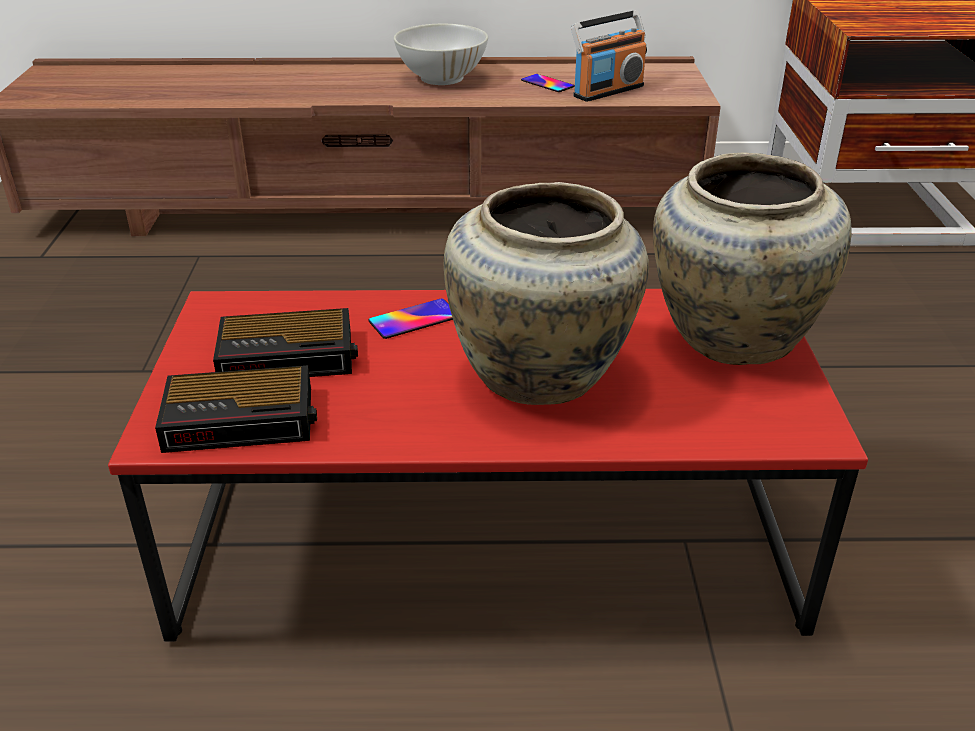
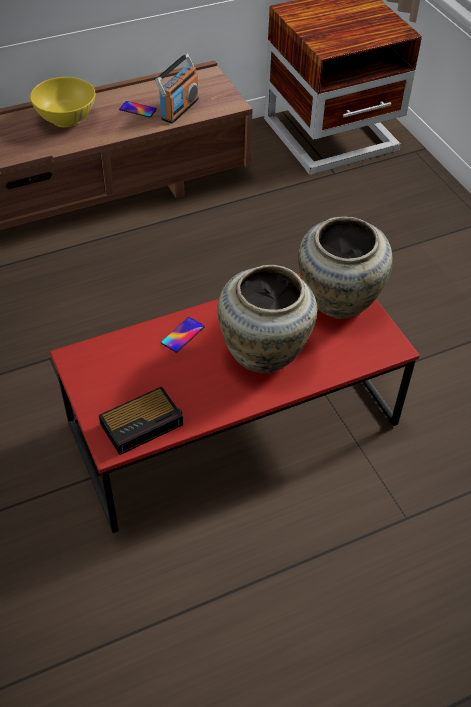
camera: 25 degrees left, 15 degrees up
alarm clock [213,308,358,377] -> none
white bowl [394,24,488,85] -> yellow bowl [30,77,95,127]

